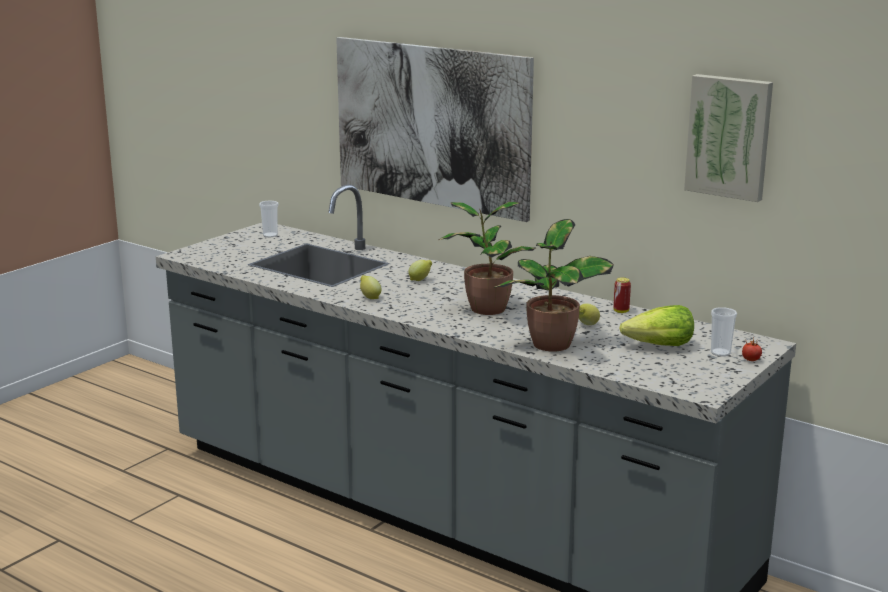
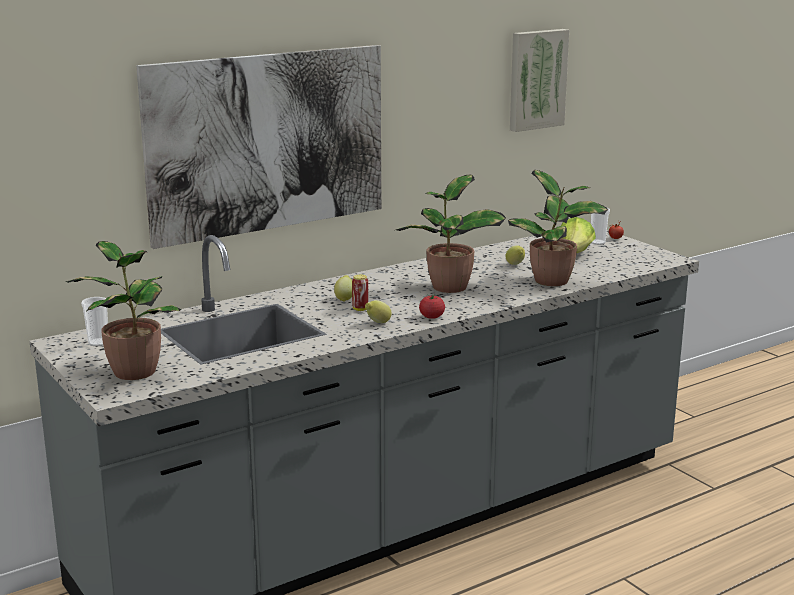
camera: 70 degrees left, 0 degrees up
can [613,277,631,313] -> can moved to [352,275,368,311]
none -> potted plant [66,241,182,380]
none -> tomato [419,295,445,319]

